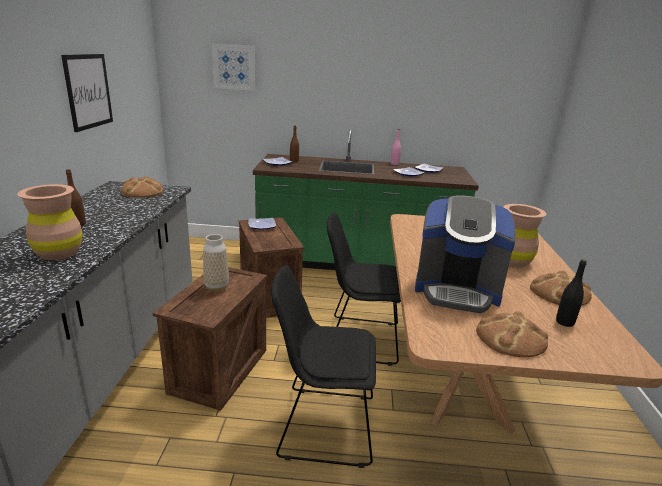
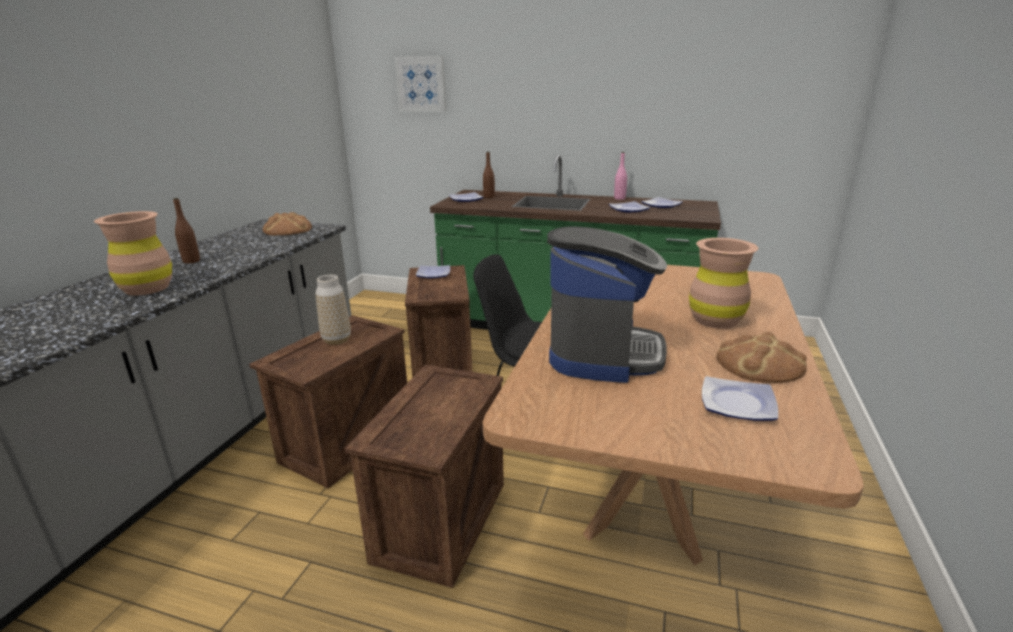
camera: 15 degrees right, 0 degrees up
picture [61,54,113,132] -> none
black chair [271,265,376,468] -> crate [344,365,504,588]
coffee machine [415,196,516,313] -> coffee machine turned 105 degrees counterclockwise [547,226,667,383]
bread [476,311,548,357] -> none
black bottle [556,259,587,327] -> plate [702,376,778,421]

